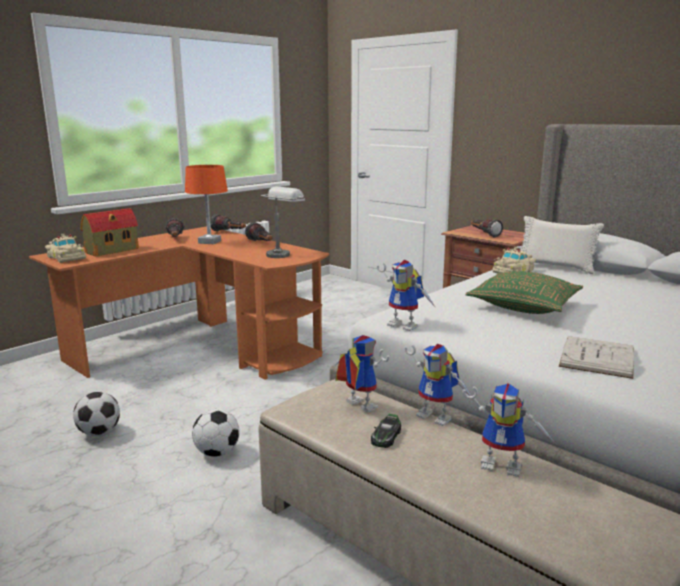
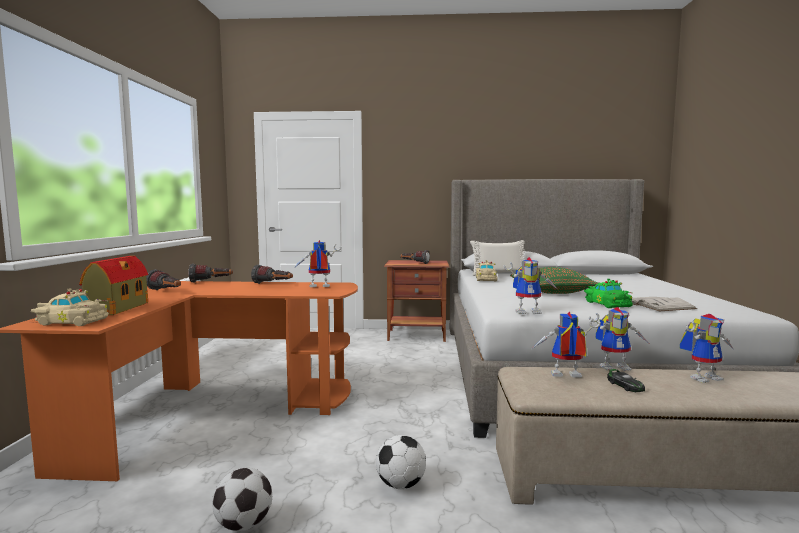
camera: 40 degrees left, 10 degrees down
orange table lamp [185,165,228,244] -> none
grey table lamp [261,187,305,258] -> toy robot [293,240,341,287]
none -> green toy car [584,279,633,308]

